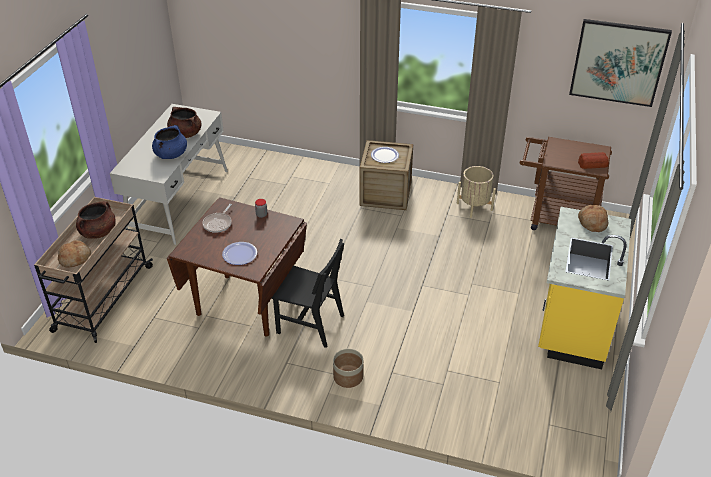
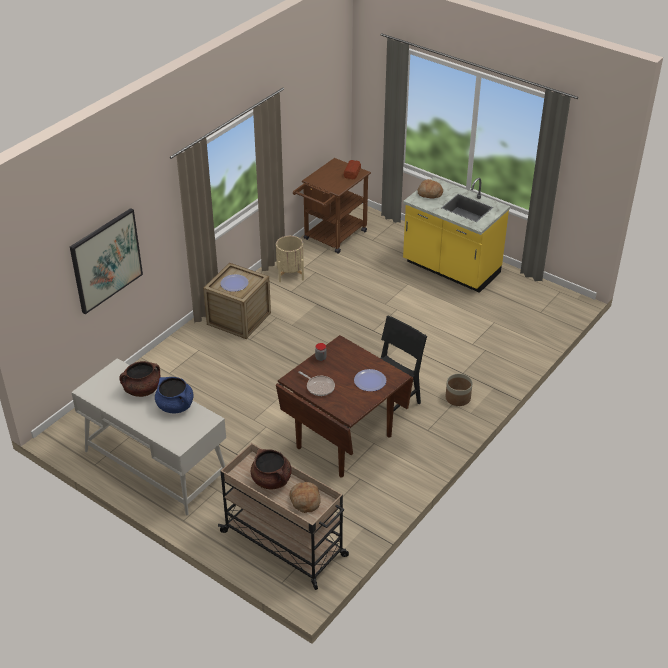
camera: 70 degrees left, 0 degrees up
picture [569,19,672,107] -> picture moved to [70,208,143,314]

